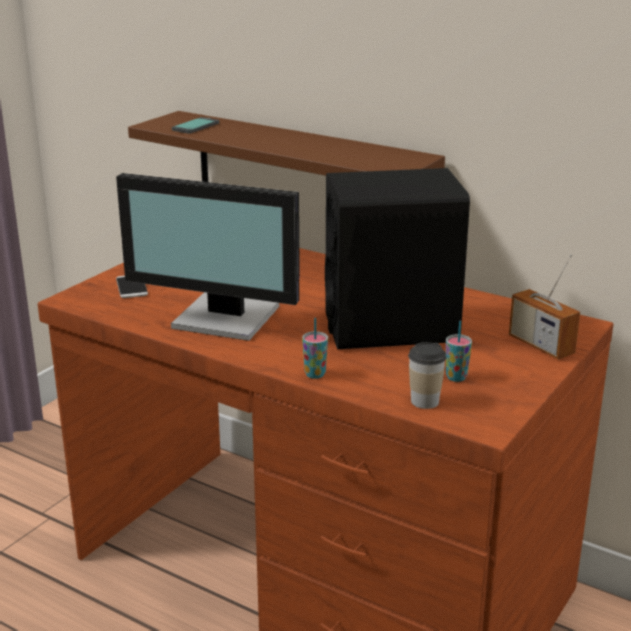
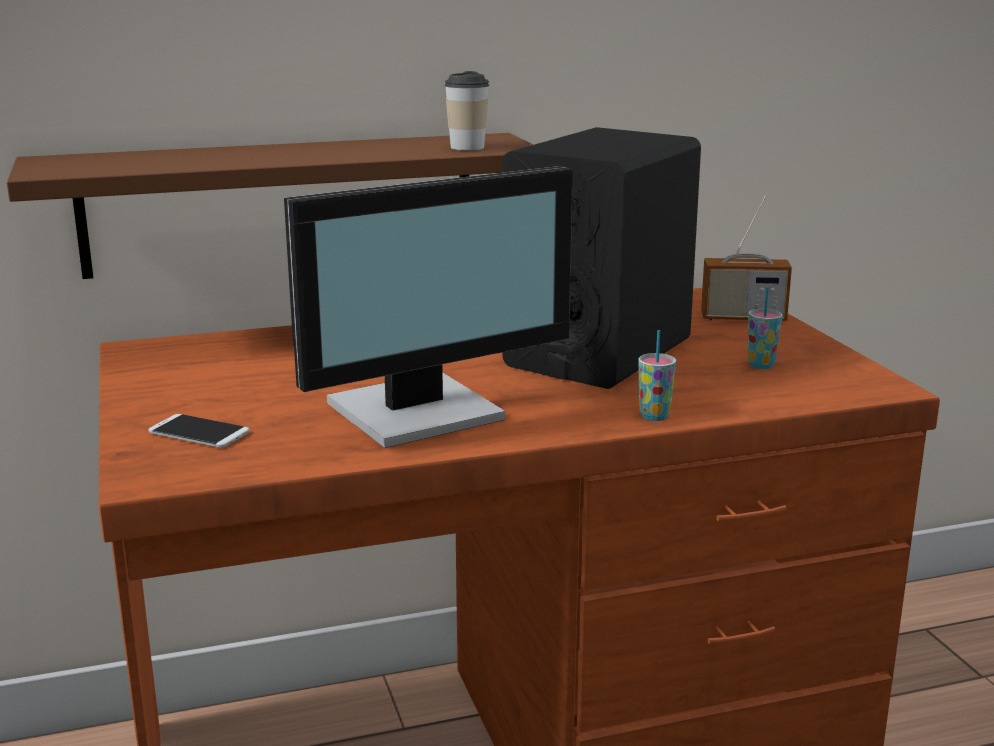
camera: 50 degrees left, 5 degrees down
phone [172,117,219,134] -> none
cup [408,342,446,409] -> cup moved to [444,71,489,150]

